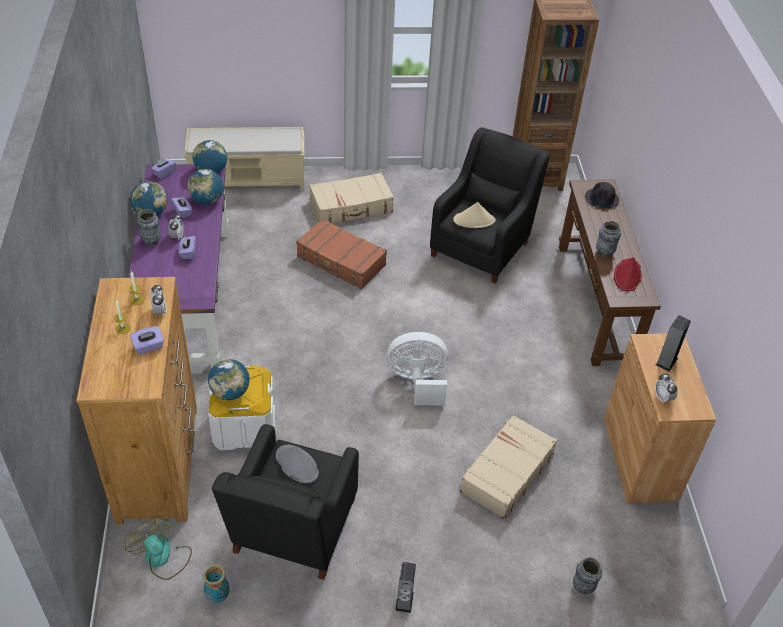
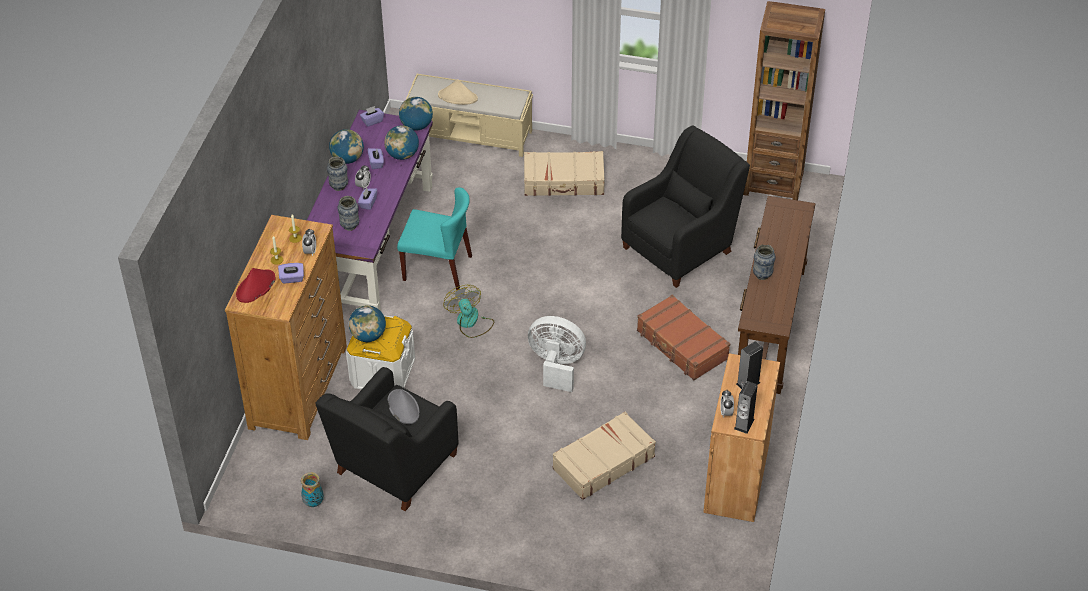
camera: 20 degrees right, 0 degrees up
fan [125,516,192,580] -> fan moved to [443,285,494,338]
brown suitcase [296,219,387,289] -> brown suitcase moved to [637,295,730,380]
speaker [395,562,416,613] -> speaker moved to [734,381,758,434]
beige hat [453,202,496,228] -> beige hat moved to [438,79,478,105]
vase [573,557,602,594] -> vase moved to [337,196,359,231]
black hat [585,182,619,209] -> none
red hat [614,257,642,291] -> red hat moved to [236,268,275,303]
none -> turquoise chair [397,187,472,290]

